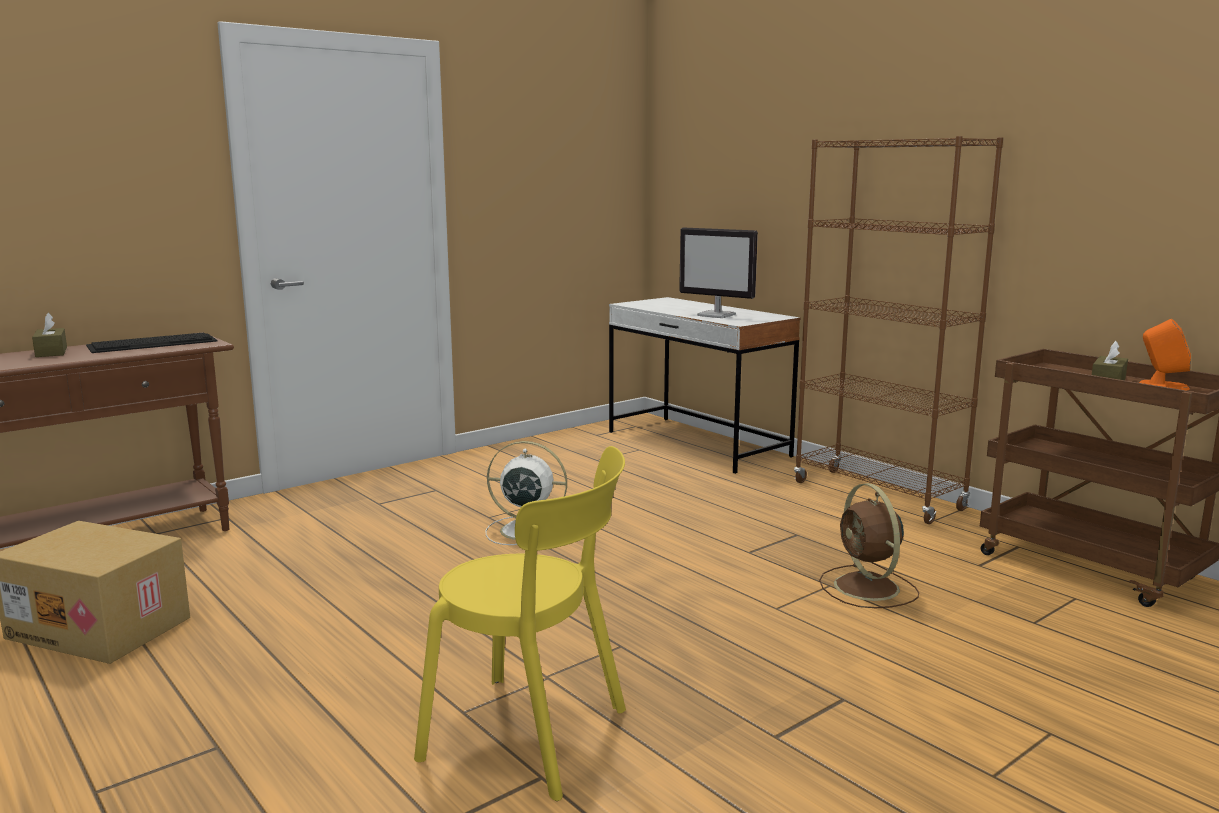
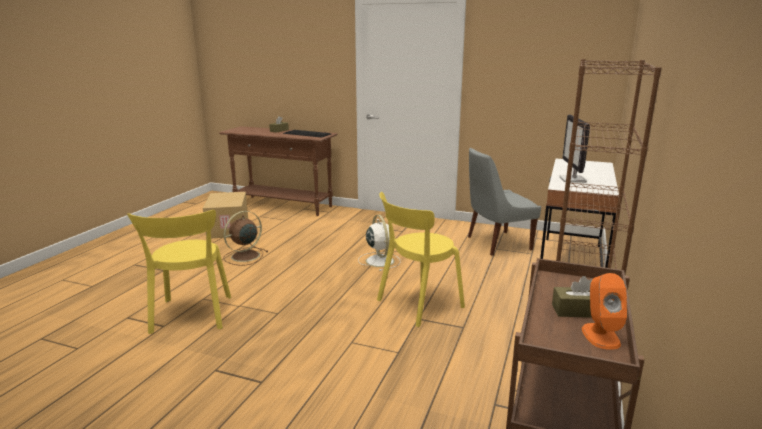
camera: 60 degrees right, 5 degrees up
brown fan [819,483,919,608] -> brown fan moved to [224,211,268,266]
none -> yellow chair [377,192,465,327]
none -> grey chair [468,148,541,256]

